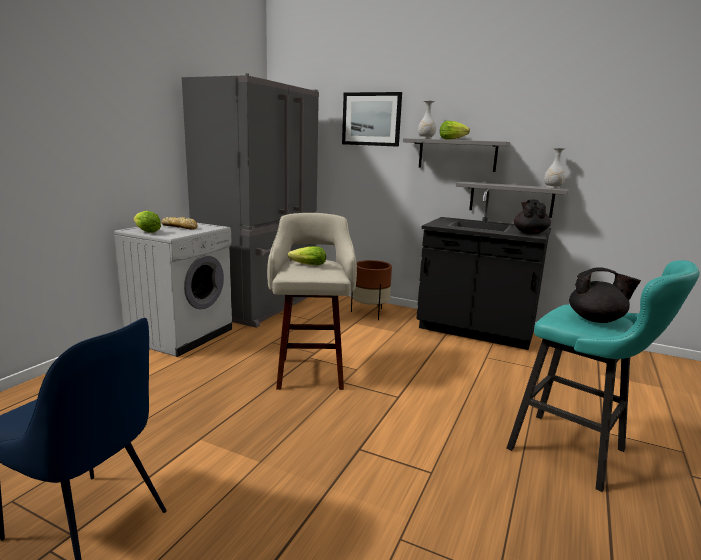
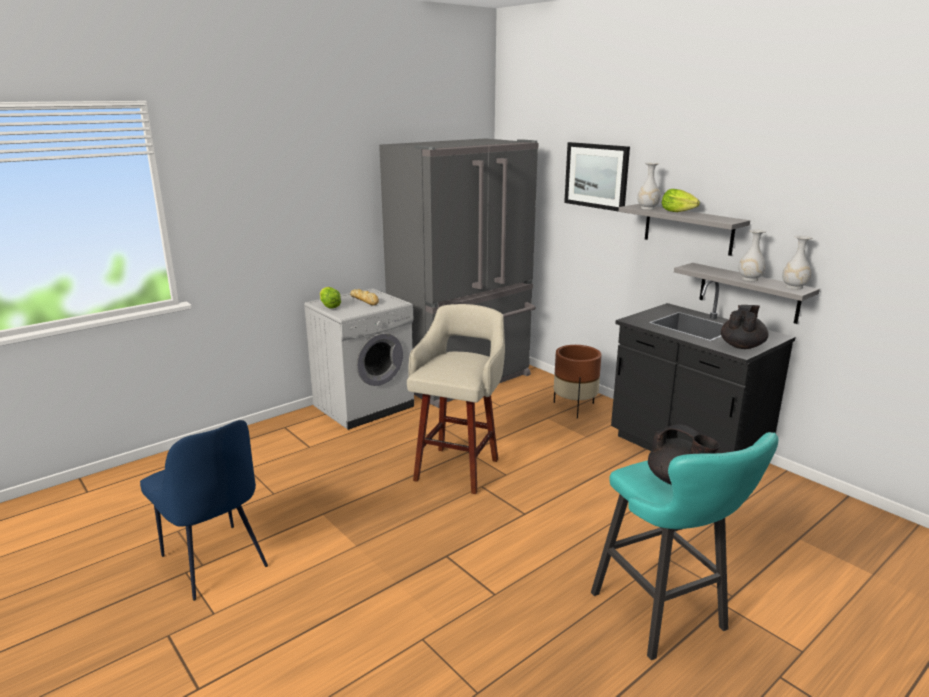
camera: 25 degrees right, 5 degrees up
lettuce [288,246,326,265] -> none
none -> white vase [739,229,766,281]

